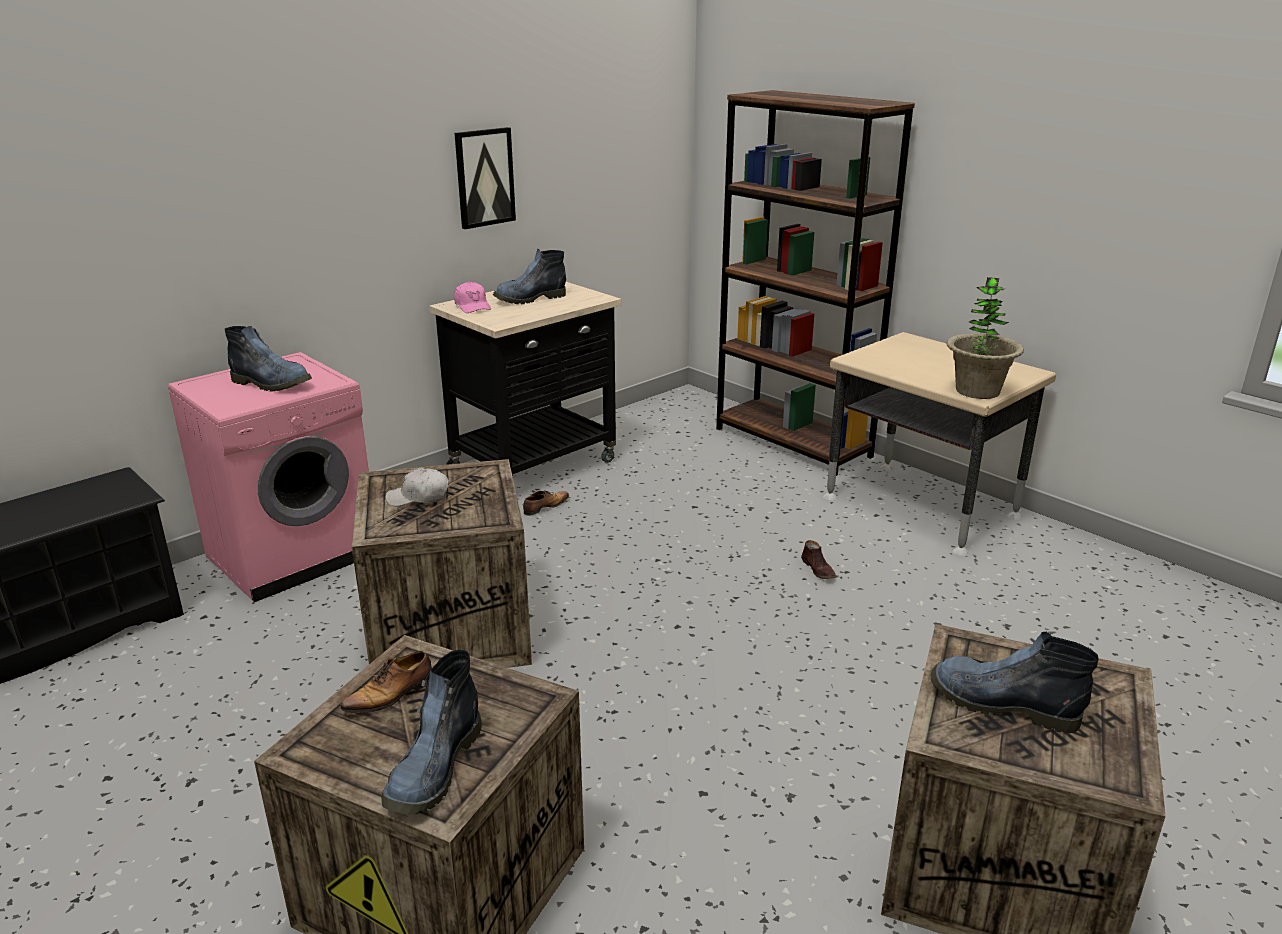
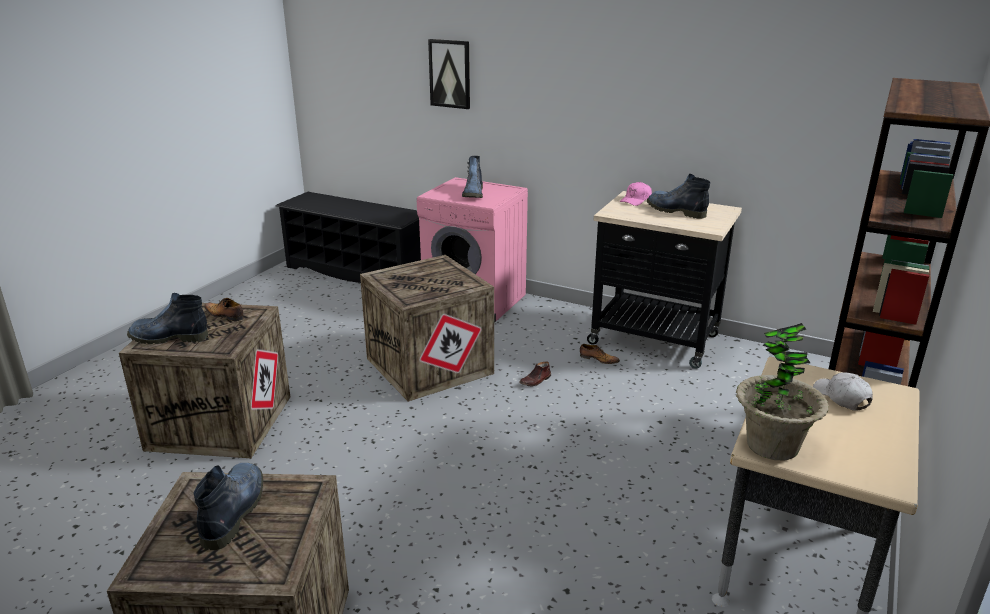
camera: 70 degrees right, 0 degrees up
white cap [386,468,449,506] -> white cap moved to [813,372,873,411]
picture [454,127,516,229] -> picture moved to [428,39,470,109]
brown shoe [801,540,836,579] -> brown shoe moved to [519,362,551,386]

